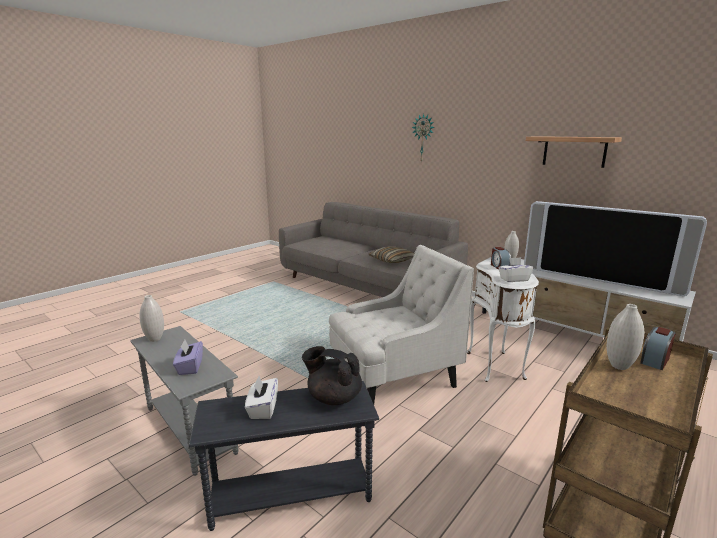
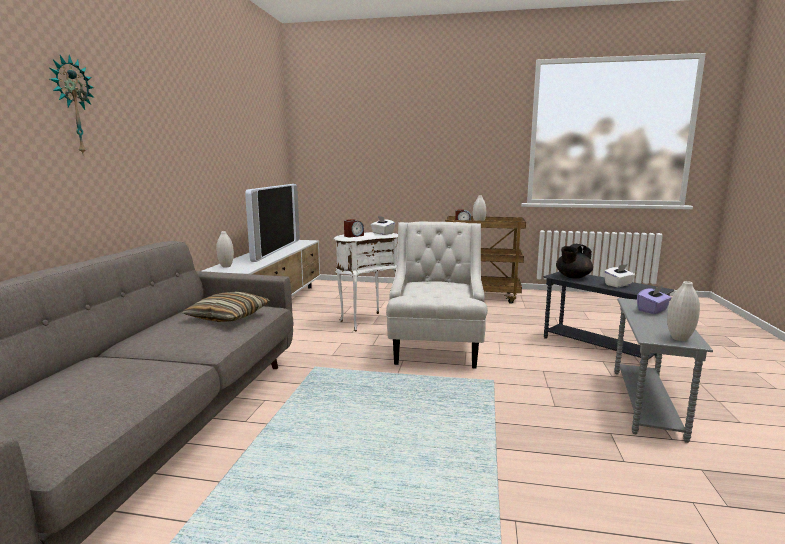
camera: 120 degrees left, 5 degrees down
black teapot [302,346,362,405] -> black teapot turned 60 degrees clockwise [556,244,593,279]
white armchair [329,245,474,404] -> white armchair turned 60 degrees clockwise [386,221,488,368]
shelf [526,136,622,168] -> none

